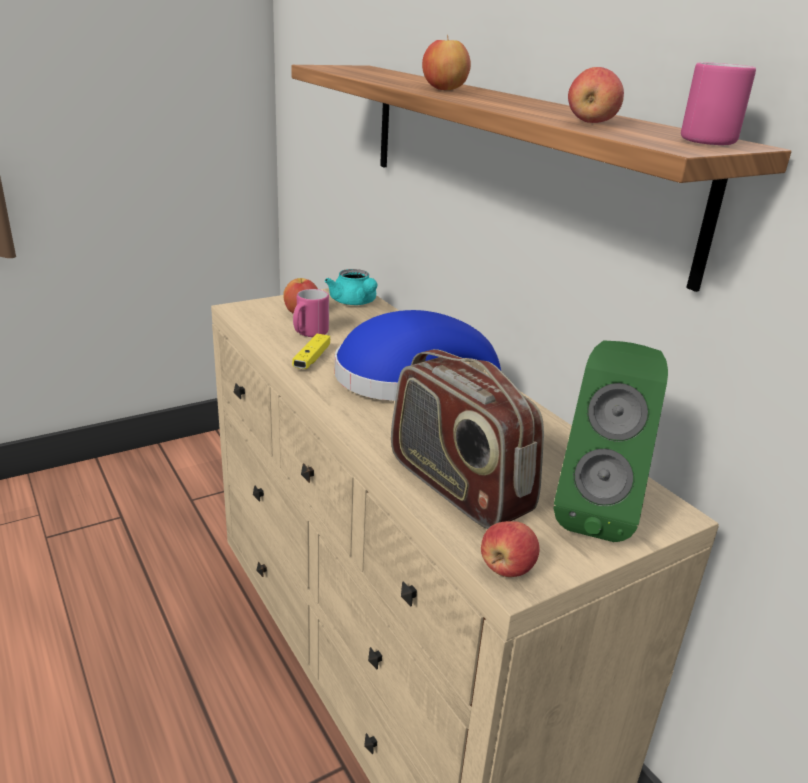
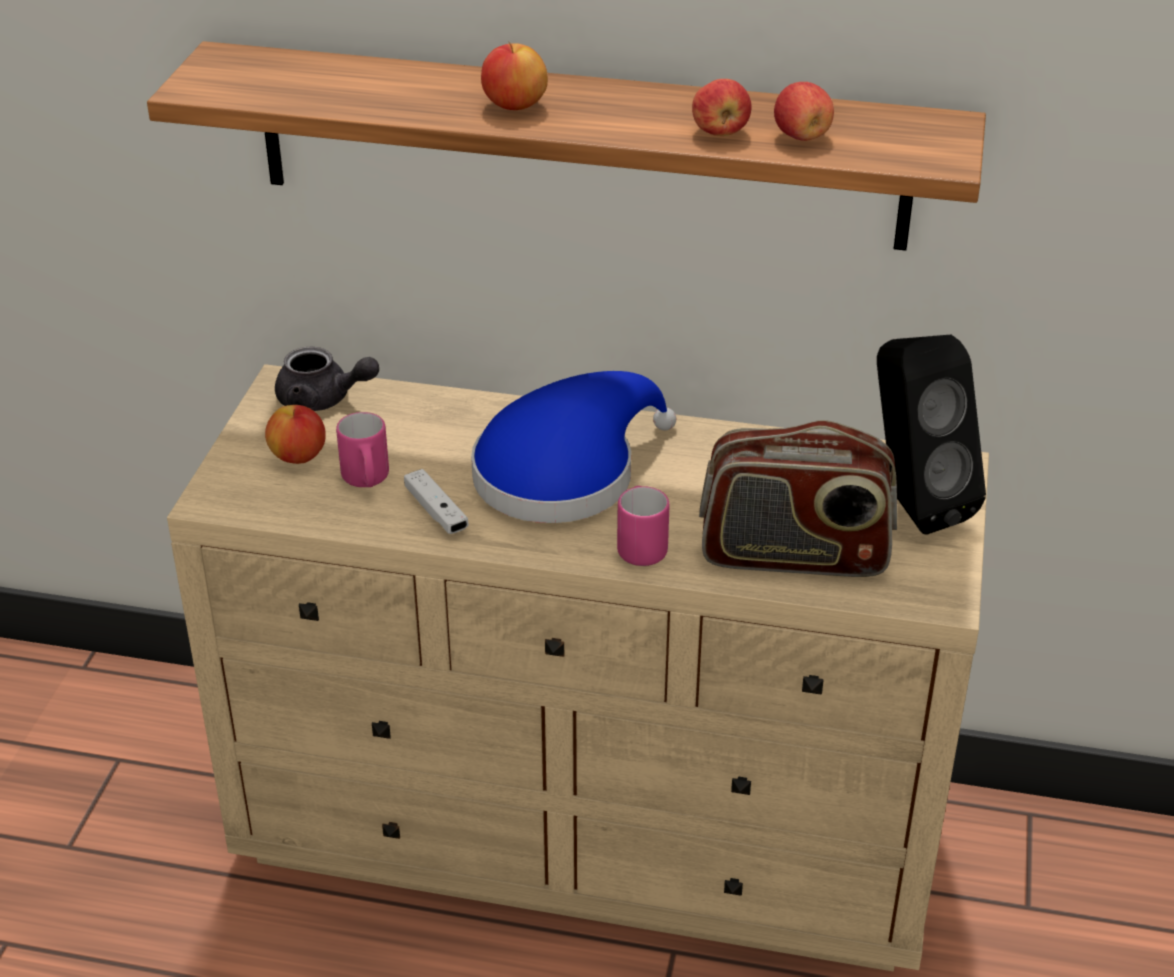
camera: 45 degrees left, 10 degrees up
yellow game controller [292,334,330,369] -> white game controller [404,469,469,534]
turquoise teapot [325,269,377,305] -> grey teapot [275,347,379,411]
apple [481,521,539,577] -> apple moved to [692,79,752,136]
green speaker [554,340,668,542] -> black speaker [877,335,986,535]
pink mug [681,62,756,145] -> pink mug moved to [617,486,670,566]

